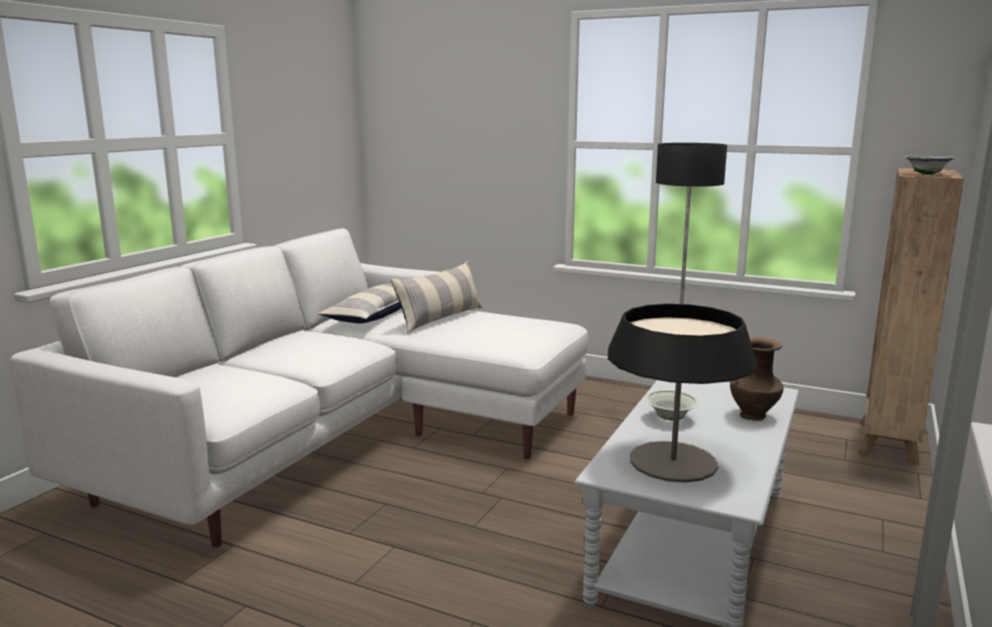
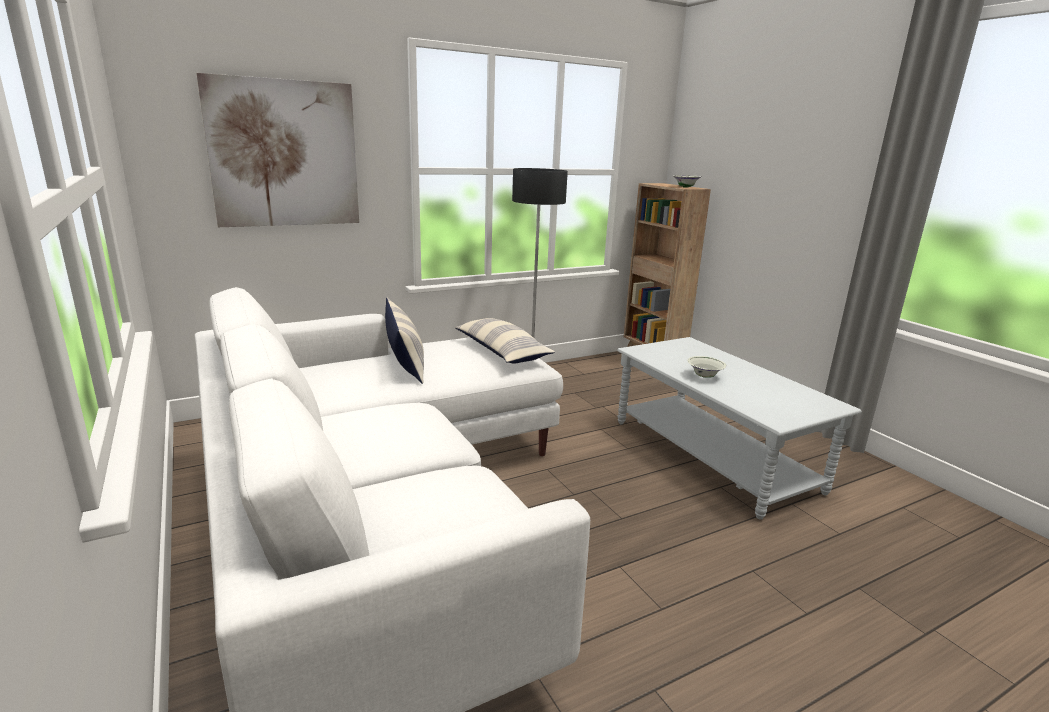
camera: 55 degrees left, 5 degrees up
pillow [318,284,402,324] -> pillow moved to [455,318,555,364]
table lamp [608,304,758,483] -> none
brown vase [730,336,784,421] -> none
none -> picture [196,73,359,227]

